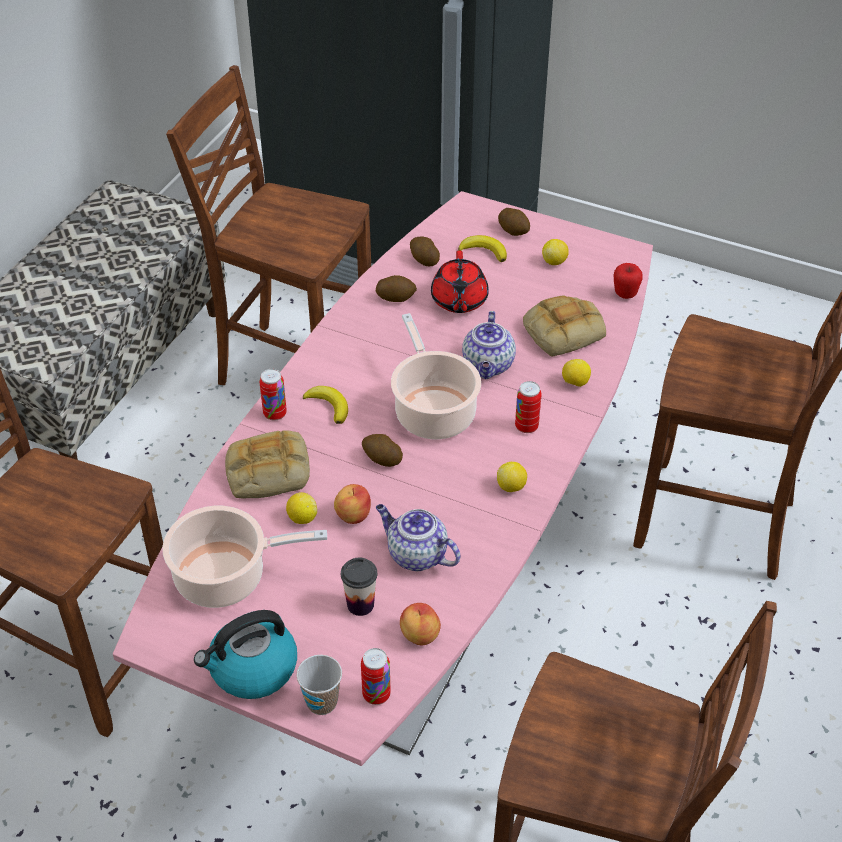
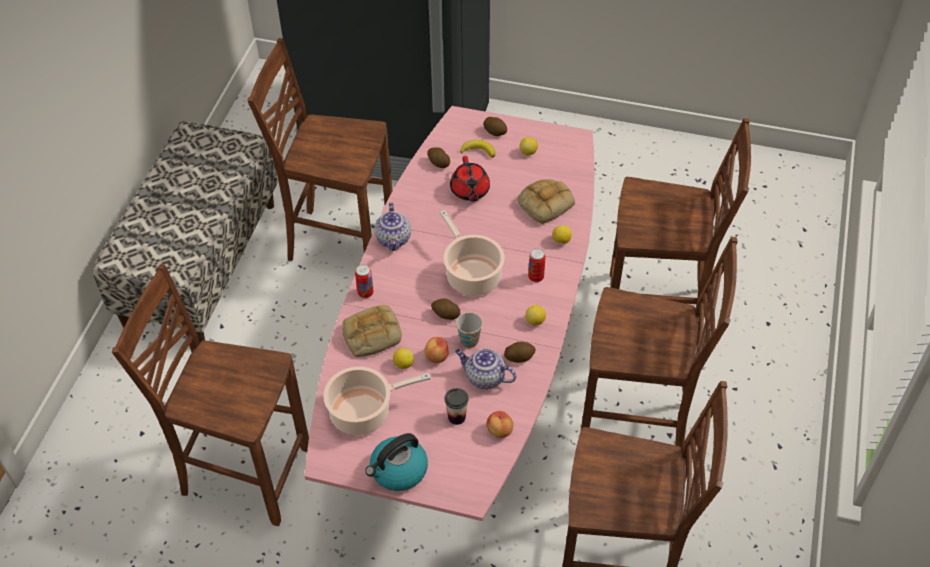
camera: 10 degrees left, 5 degrees up
cup [296,655,342,715] -> cup moved to [456,312,483,348]
banana [303,386,348,424] -> none
can [361,648,391,705] -> none
potato [376,275,417,302] -> potato moved to [504,342,536,363]
teapot [462,311,516,379] -> teapot moved to [374,202,411,251]
apple [614,263,643,299] -> none
none -> brown chair [581,237,738,449]

